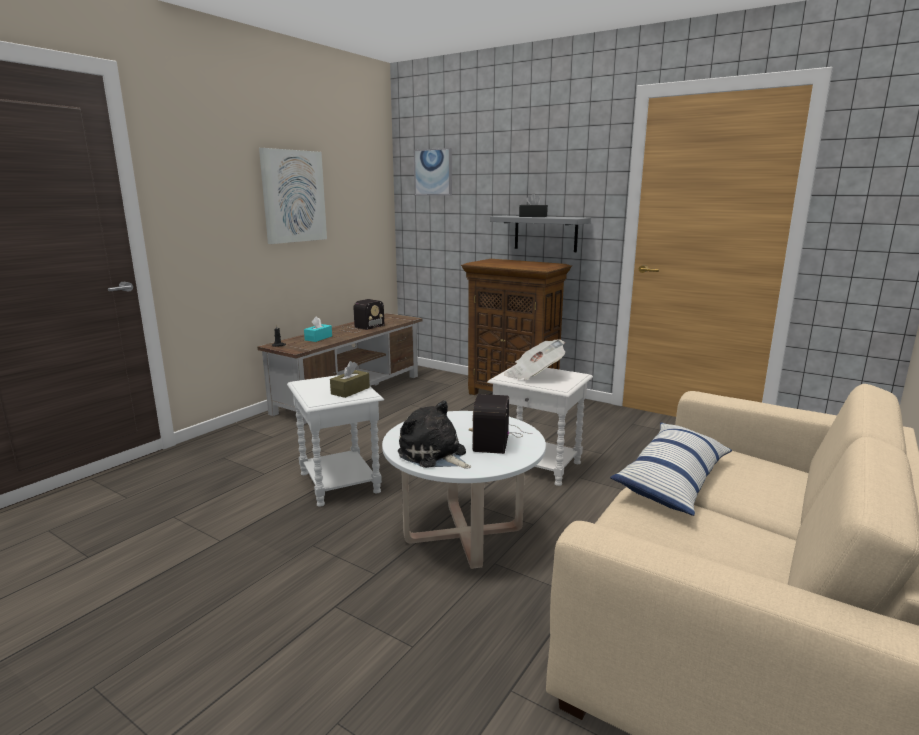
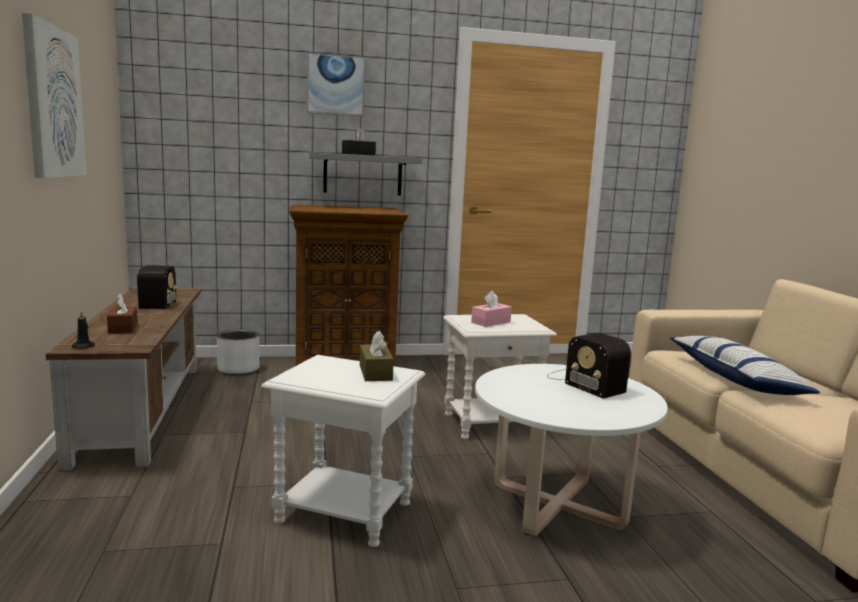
camera: 45 degrees left, 5 degrees down
turquoise tissue box [304,316,332,342] -> brown tissue box [107,294,137,334]
plush toy [398,401,471,468] -> none
picture [414,148,452,196] -> picture moved to [306,52,365,117]
newspaper [504,340,566,380] -> pink tissue box [471,291,512,327]
none -> grey planter [217,330,260,375]

